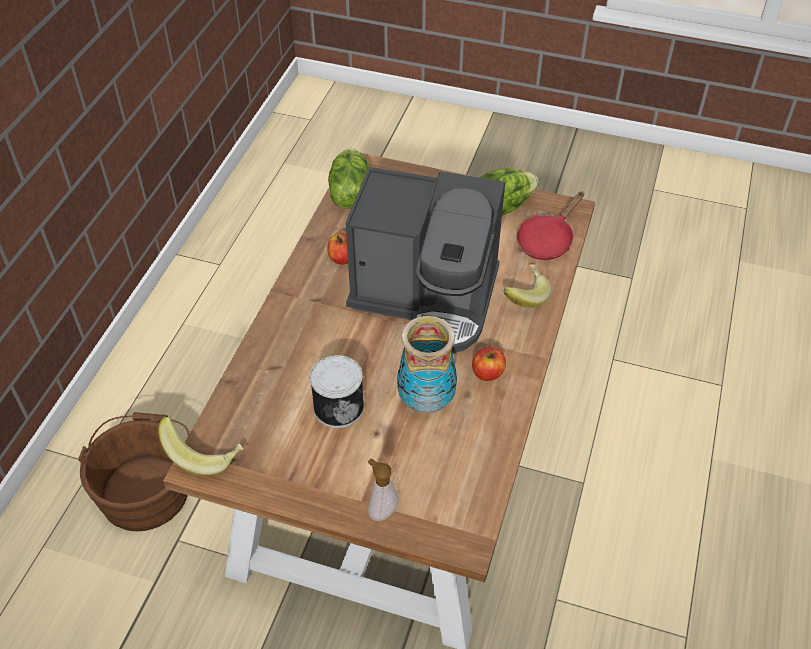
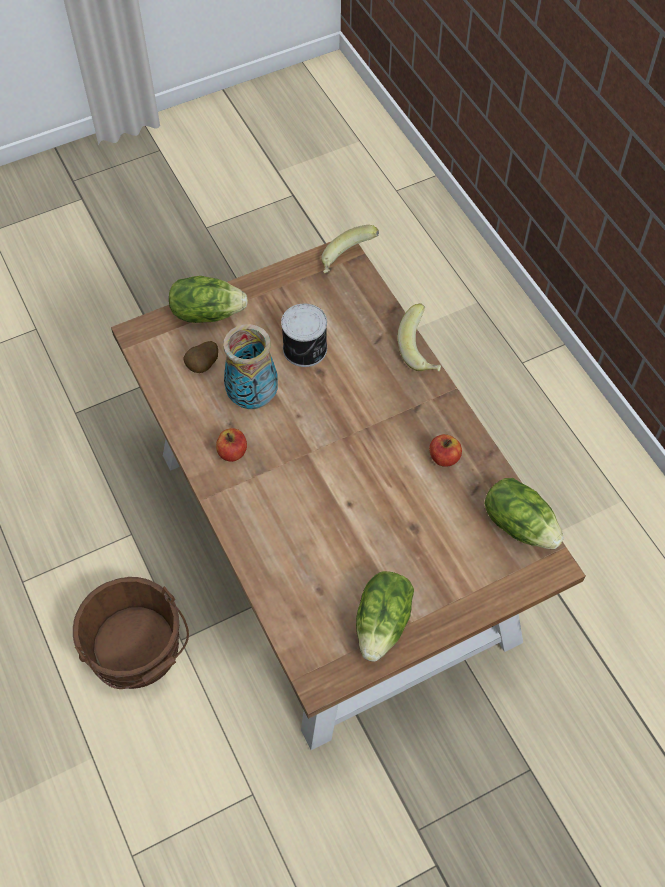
camera: 135 degrees right, 10 degrees up
brown bucket [78,412,190,531] -> brown bucket moved to [73,577,189,689]
coffee machine [346,167,505,354] -> none
soap dispenser [368,458,399,521] -> lettuce [169,276,248,323]
banana [503,265,552,308] -> banana moved to [397,303,441,372]
red frying pan [517,191,584,260] -> none
none -> potato [183,341,218,373]

